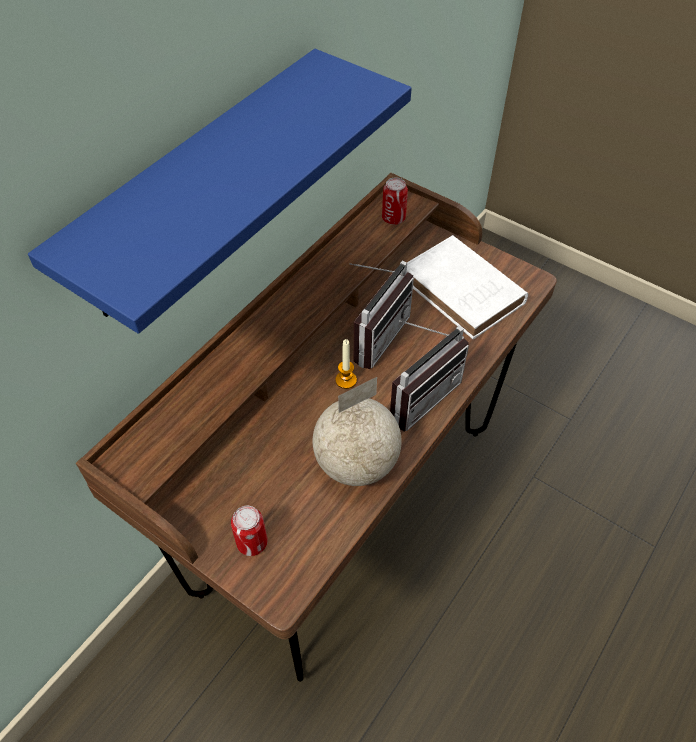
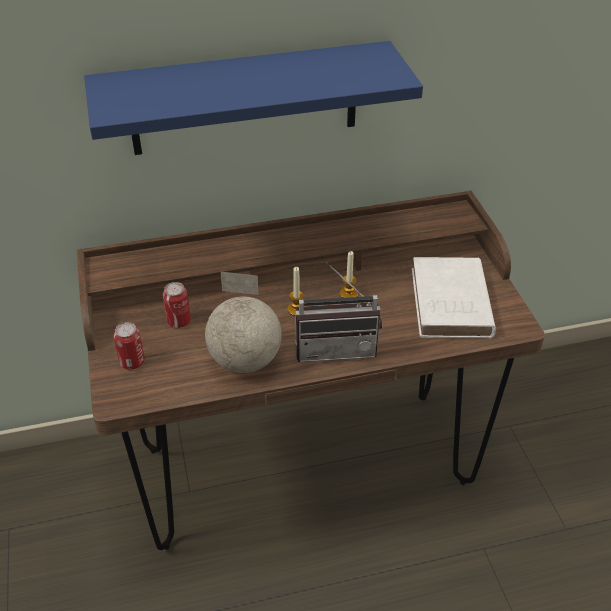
camera: 40 degrees right, 10 degrees down
radio [350,261,414,369] -> candle [340,251,358,298]
can [382,177,408,225] -> can moved to [163,282,191,328]

